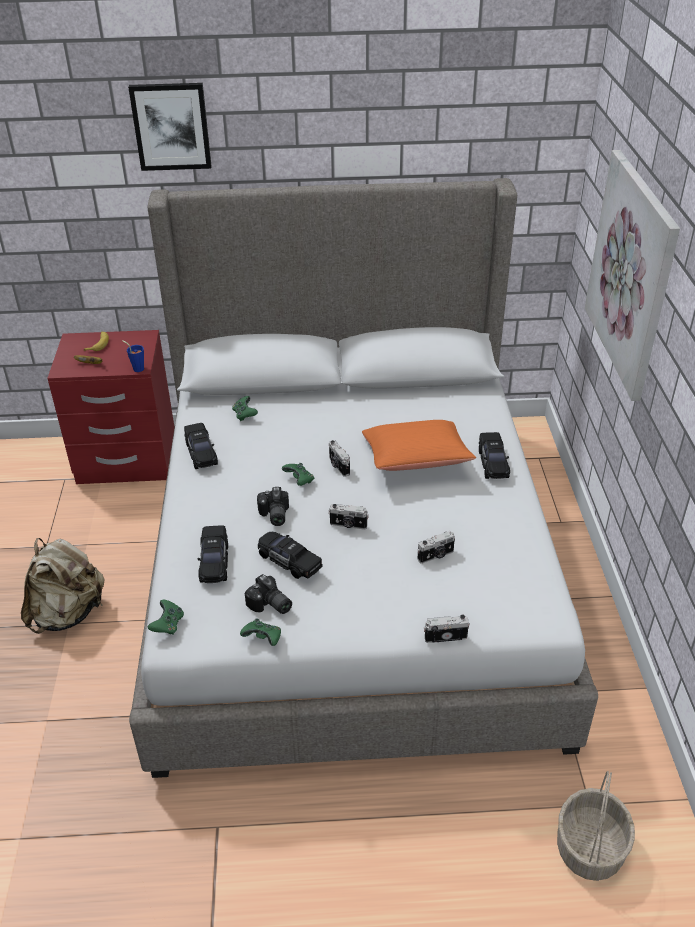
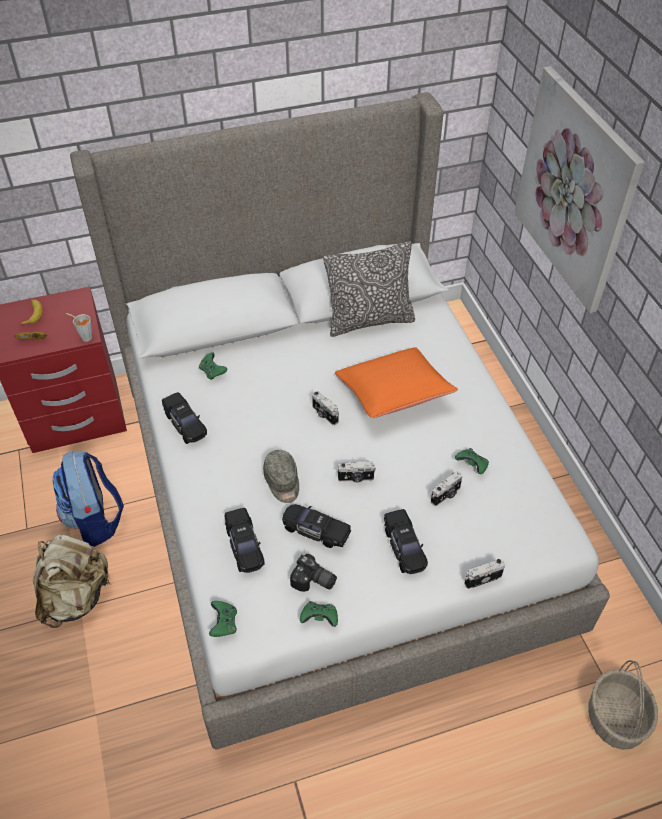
camera: 15 degrees left, 10 degrees up
blue cup [122,340,144,372] -> grey cup [66,313,92,342]
picture [128,83,212,171] -> none
camera [257,487,289,526] -> grey cap [263,450,299,503]
green game controller [282,463,314,486] -> green game controller moved to [455,448,489,474]
black toy car [479,432,510,479] -> black toy car moved to [384,509,428,574]
none -> backpack [52,450,124,547]
none -> pillow [323,241,415,337]

